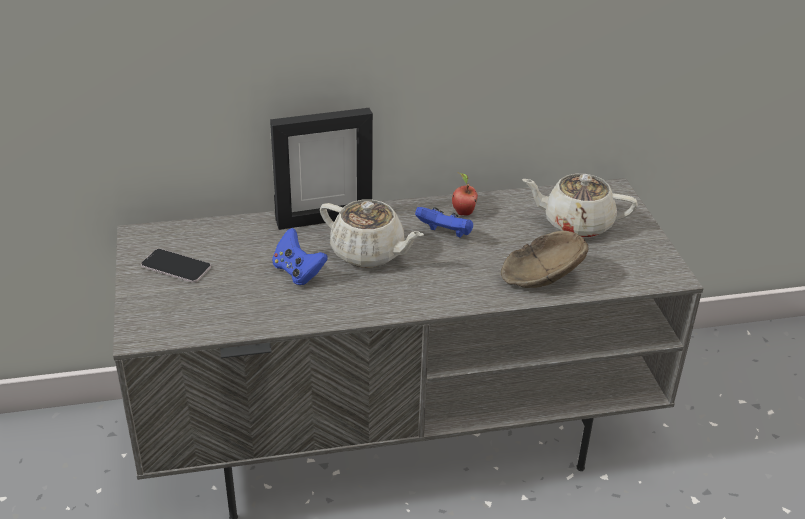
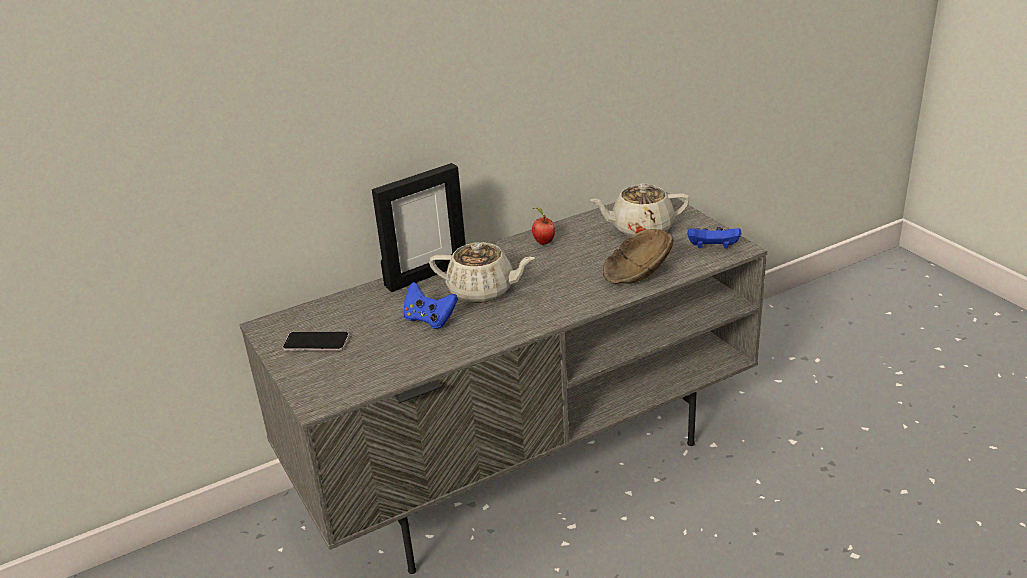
camera: 15 degrees left, 5 degrees down
blue game controller [415,207,473,238] -> blue game controller moved to [687,227,741,248]

